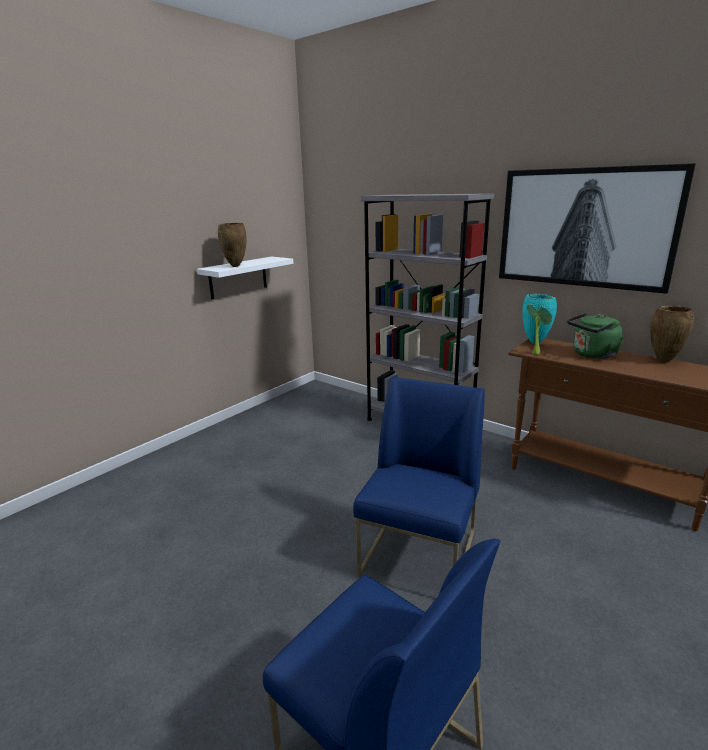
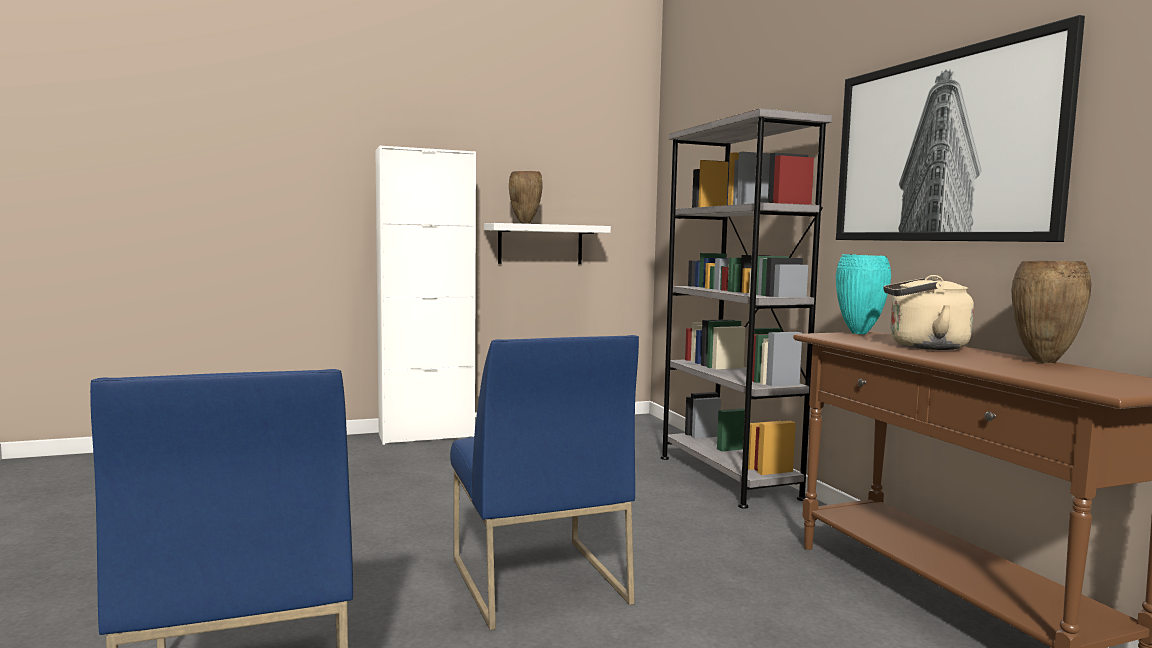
camera: 30 degrees right, 15 degrees down
blue chair [353,377,485,577] -> blue chair turned 105 degrees clockwise [450,335,639,630]
potted plant [527,304,552,355] -> none
green kettle [567,313,625,359] -> beige kettle [883,275,974,350]
none -> white cabinet [375,146,476,445]

